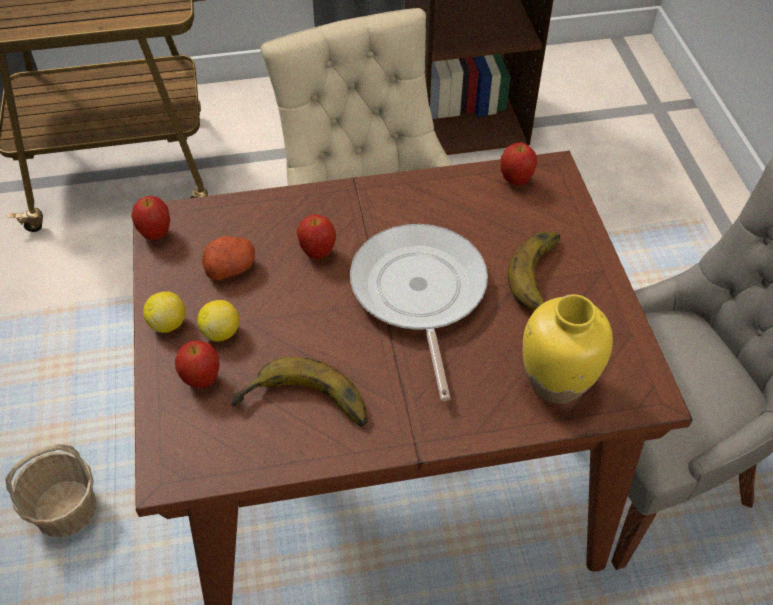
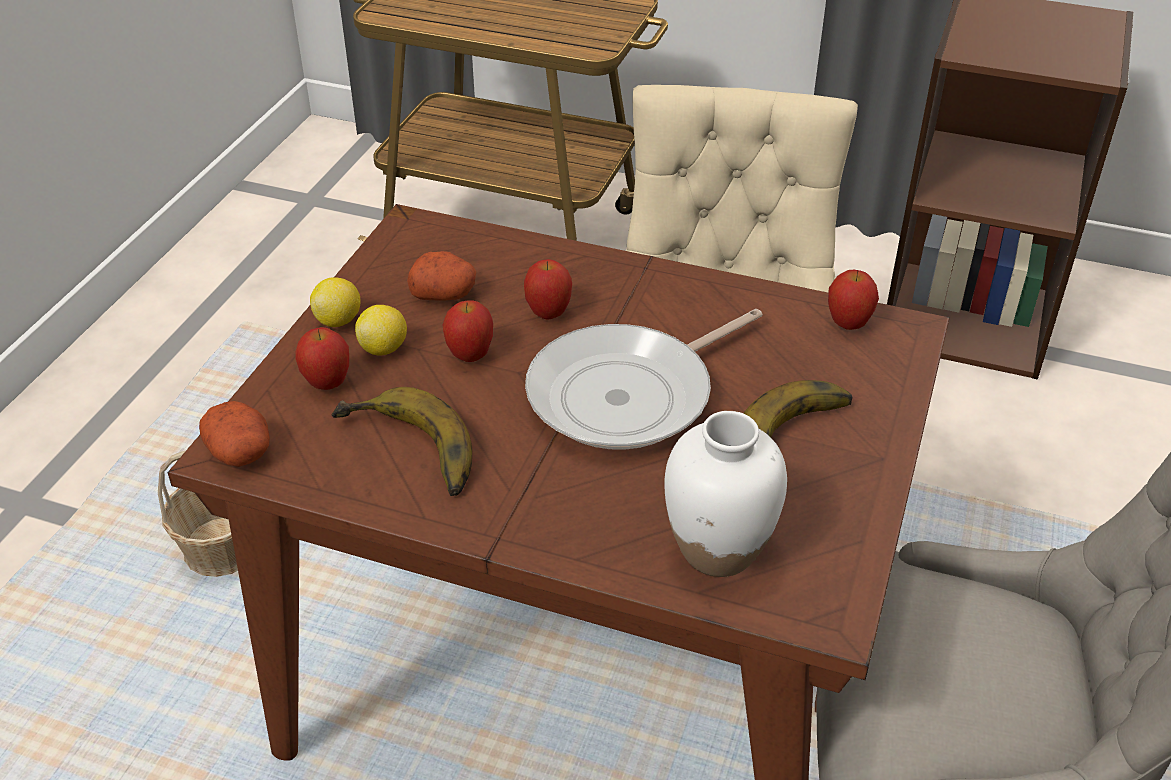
camera: 30 degrees right, 10 degrees down
apple [131,196,170,240] -> apple moved to [442,301,493,362]
frying pan [350,224,488,401] -> frying pan turned 150 degrees counterclockwise [525,309,763,450]
yellow vase [523,294,613,404] -> white vase [664,411,787,577]
none -> potato [199,401,270,467]

